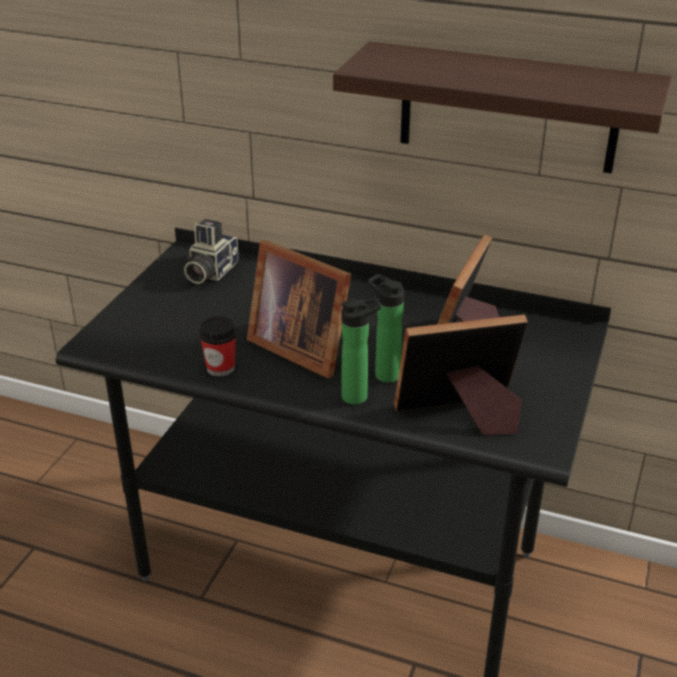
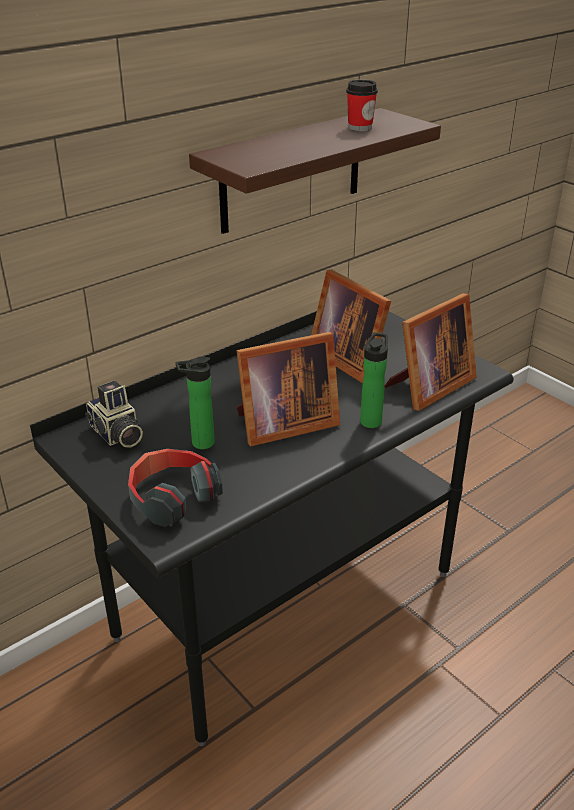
camera: 60 degrees left, 0 degrees up
cup [199,316,237,377] -> cup moved to [346,80,378,131]
bottle [368,274,404,383] -> bottle moved to [175,356,215,449]
picture frame [394,315,528,435] -> picture frame turned 150 degrees counterclockwise [385,293,477,411]
none -> headphones [128,449,223,527]

